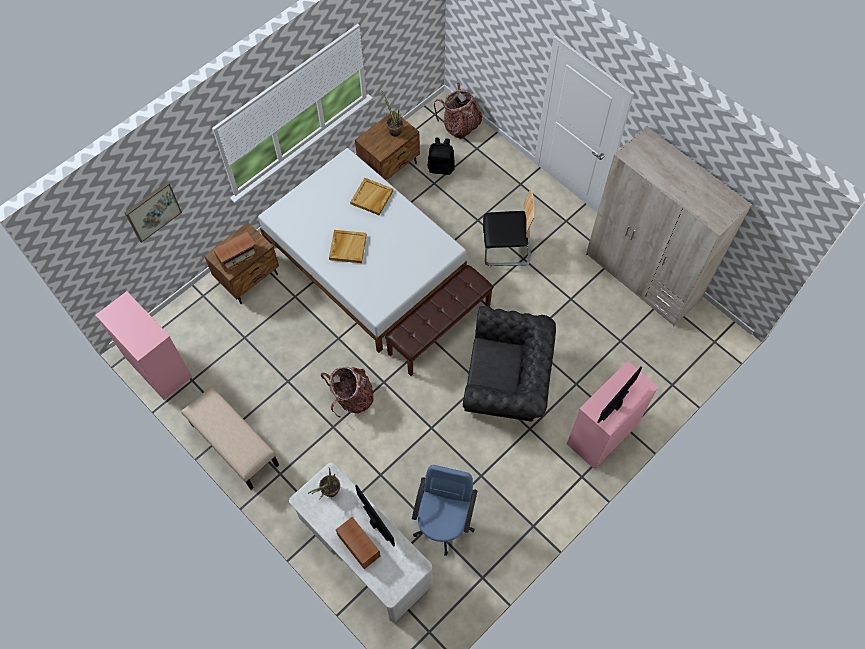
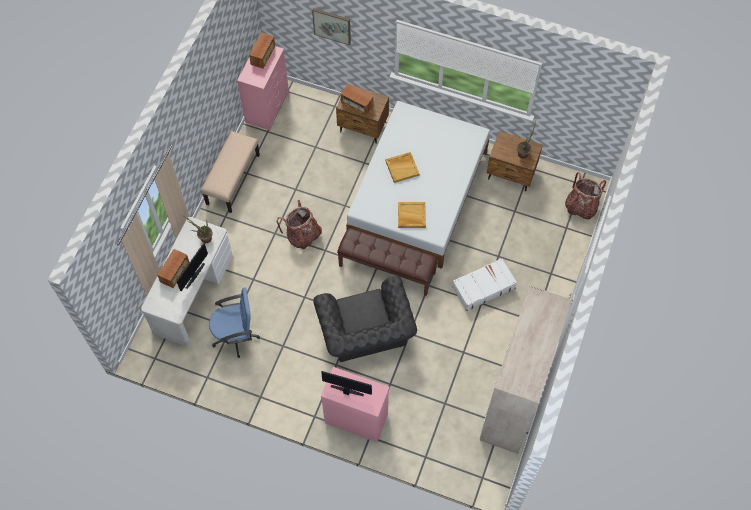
camera: 65 degrees right, 0 degrees up
beige tray [350,178,393,216] -> beige tray moved to [398,202,426,228]
black backpack [428,138,455,175] -> none
chair [483,188,535,266] -> white suitcase [452,258,517,311]
none -> radio [249,32,275,69]

